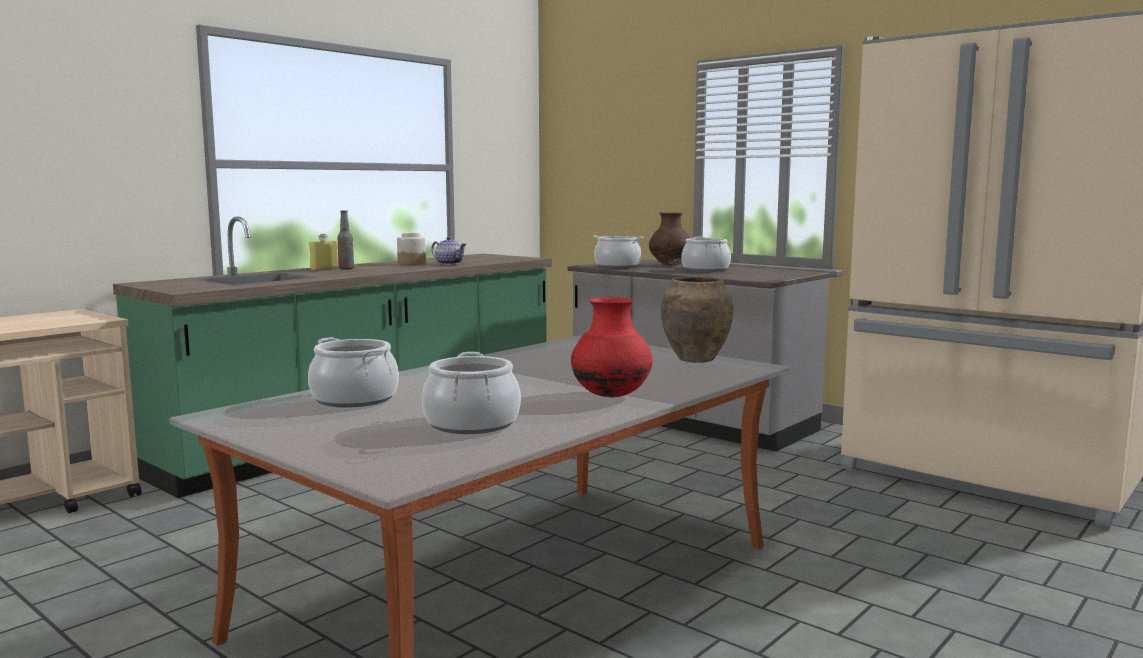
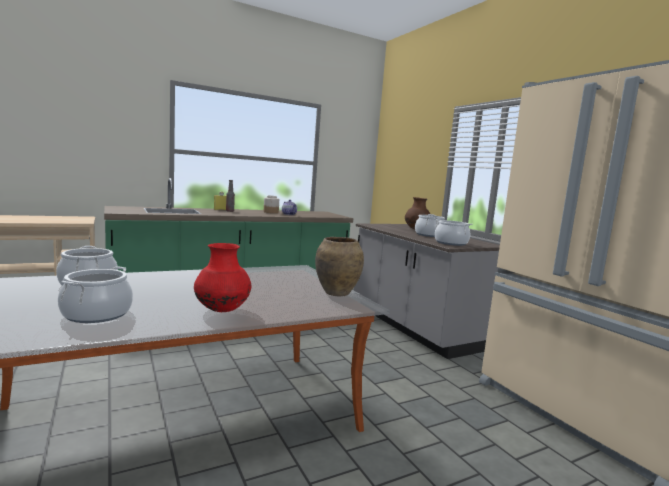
camera: 20 degrees right, 0 degrees up
cooking pot [593,235,643,268] -> cooking pot moved to [435,219,473,246]

